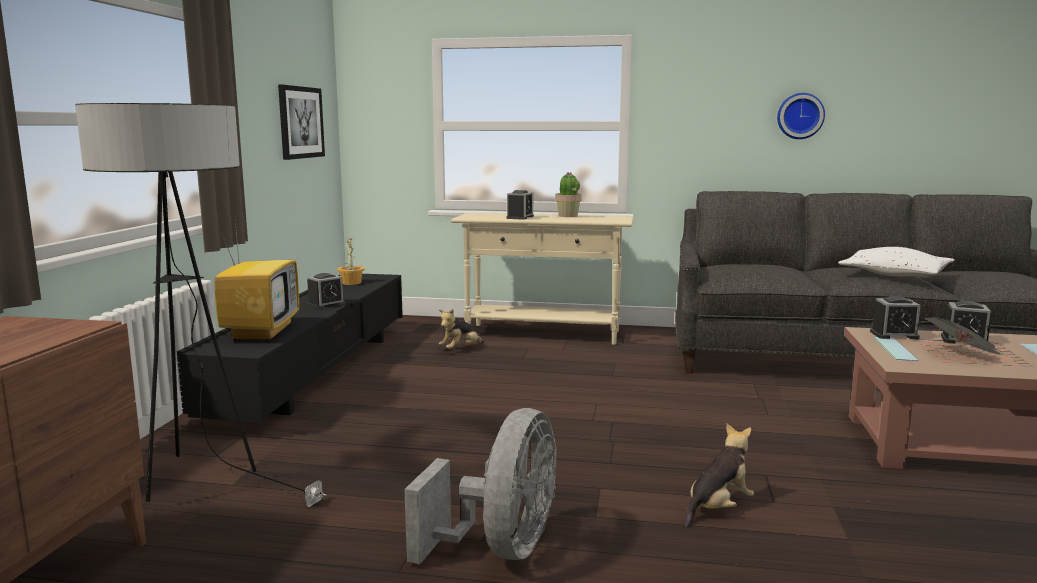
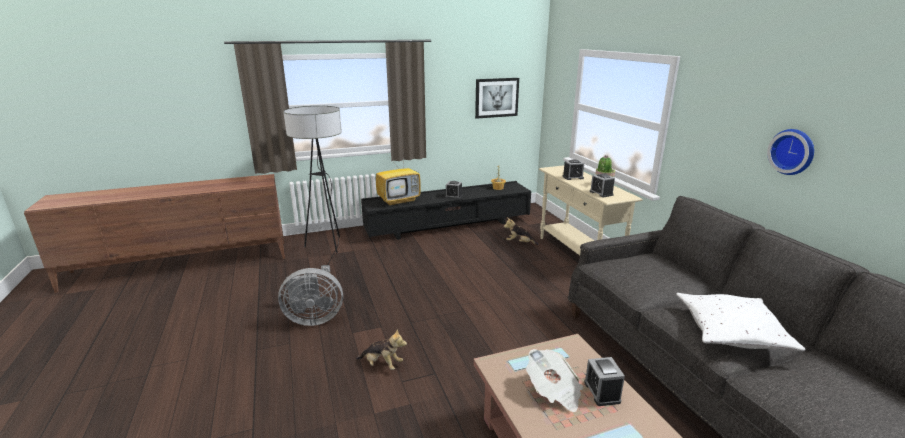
camera: 60 degrees right, 10 degrees up
alarm clock [870,296,921,339] -> alarm clock moved to [590,173,615,198]

